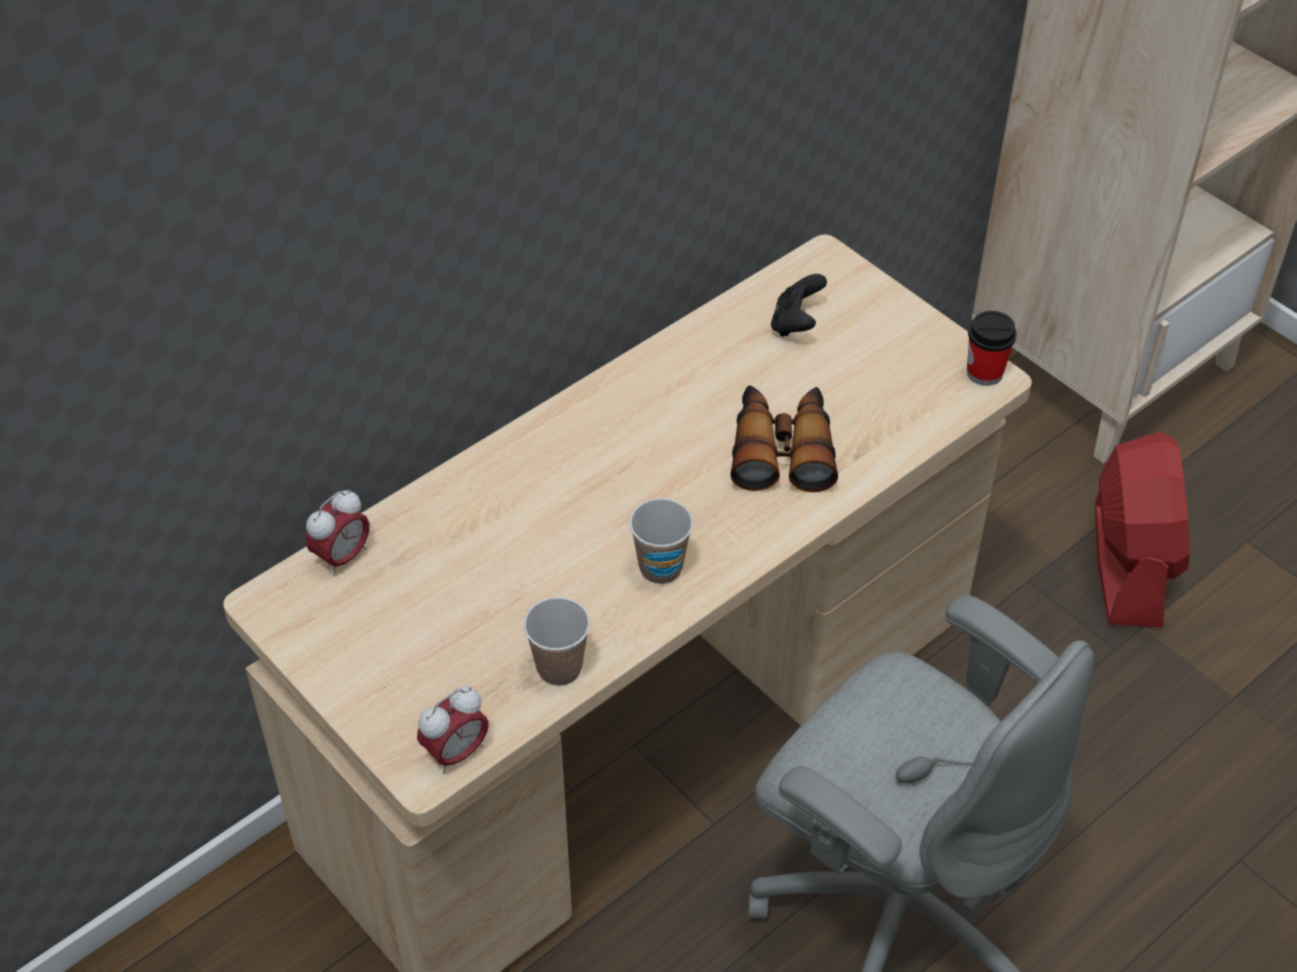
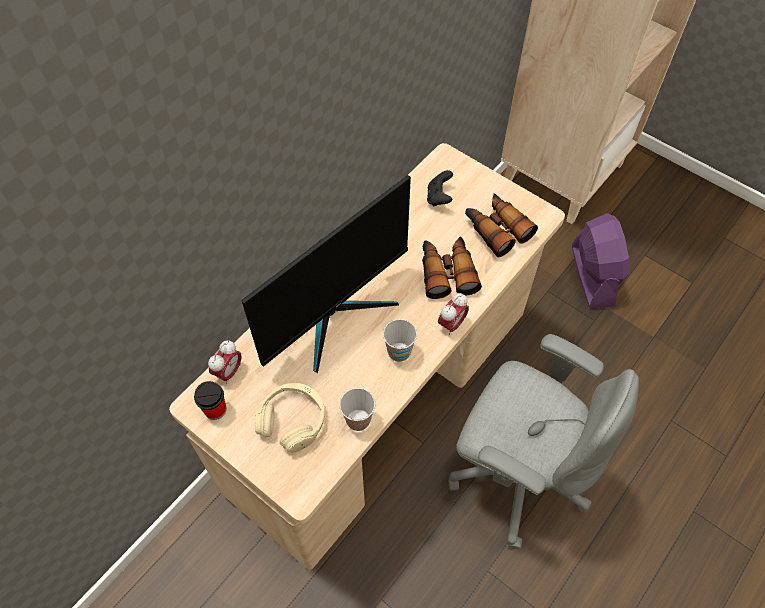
camera: 10 degrees left, 10 degrees up
alarm clock [417,686,489,774] -> alarm clock moved to [438,293,469,335]
cup [967,311,1017,386] -> cup moved to [194,381,226,420]
red fan [1095,432,1190,628] -> purple fan [572,213,629,308]
none -> monitor [241,175,411,373]
none -> beige headphones [255,383,325,453]
none -> binoculars [465,193,538,257]

